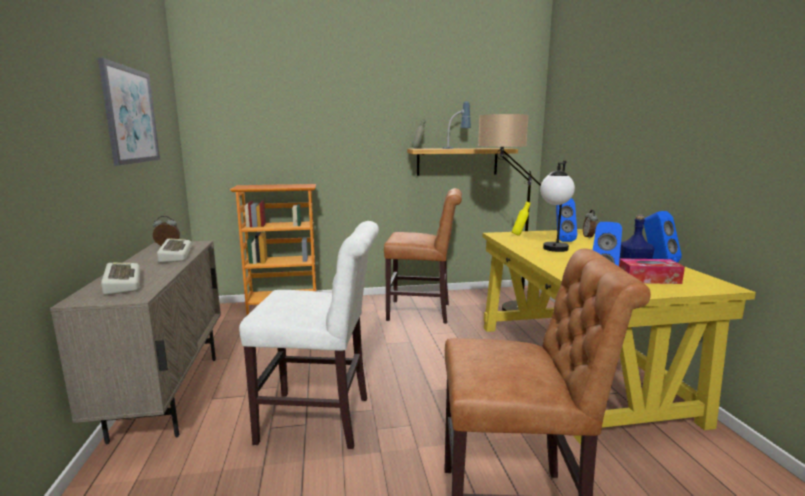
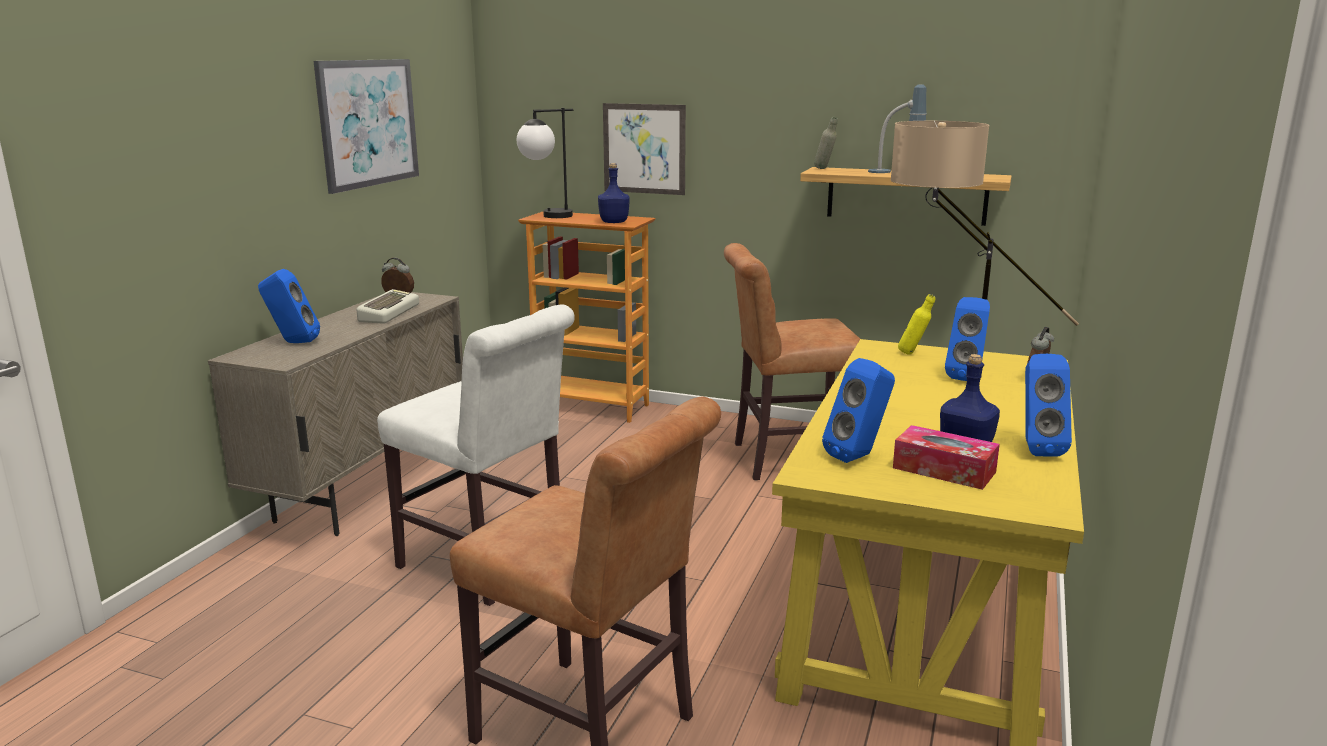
camera: 30 degrees right, 5 degrees up
keyboard [101,263,140,295] -> blue speaker [258,269,320,343]
brown chair [384,188,462,324] -> brown chair turned 135 degrees clockwise [724,243,860,481]
table lamp [540,161,575,252] -> table lamp moved to [517,108,573,218]
none -> blue bottle [598,163,630,223]
none -> picture [603,103,686,195]

